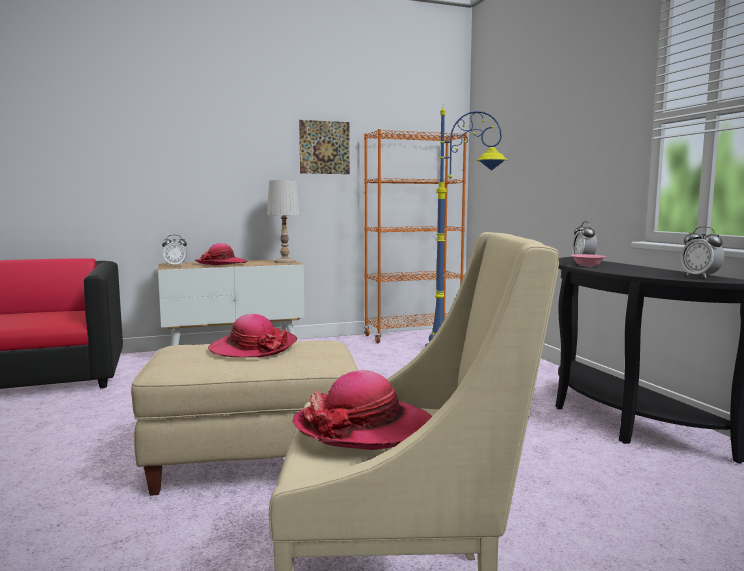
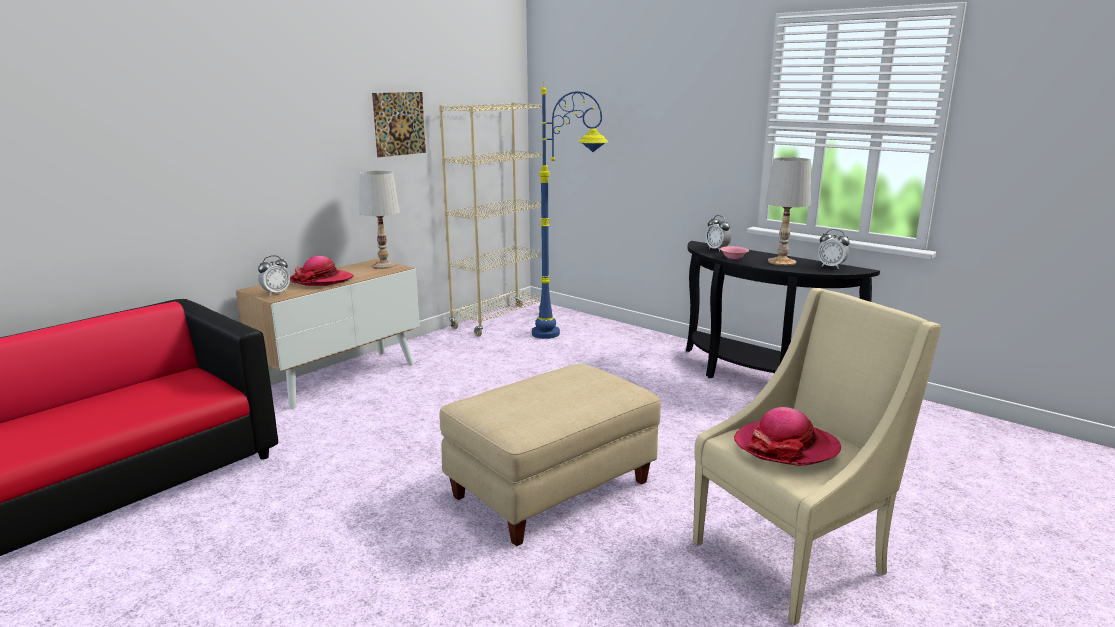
camera: 30 degrees left, 10 degrees up
hat [208,314,297,358] -> none
orange bookcase [364,129,467,343] -> beige bookcase [439,102,543,337]
none -> white table lamp [765,157,811,266]

